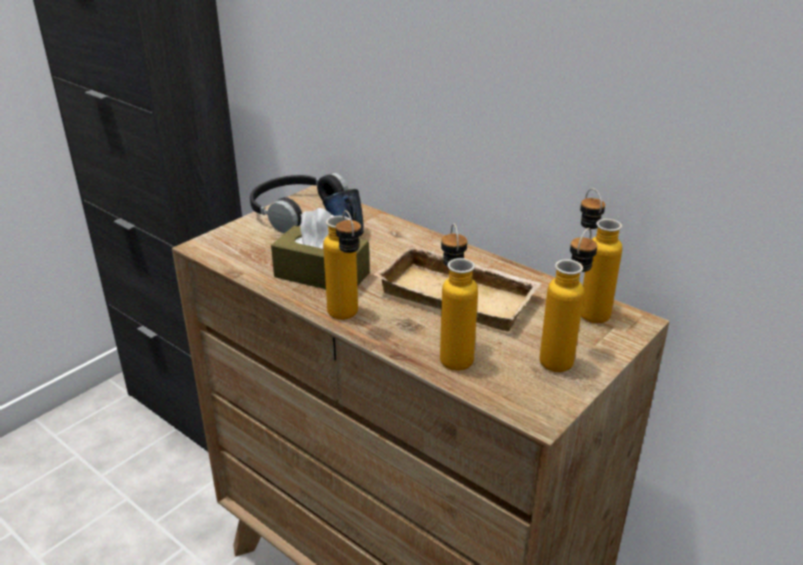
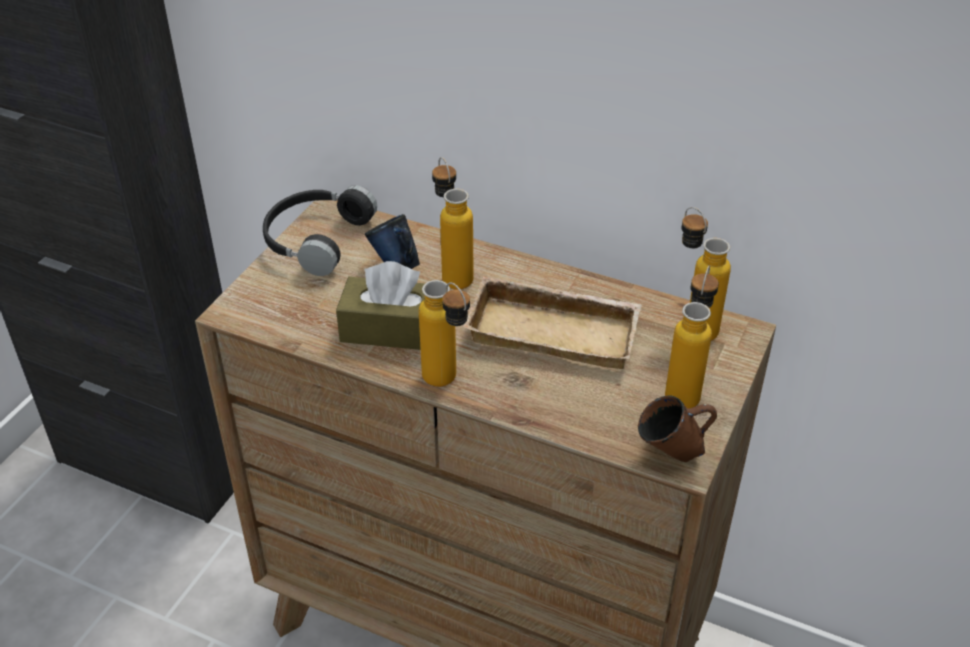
camera: 15 degrees left, 10 degrees up
bottle [440,223,478,371] -> bottle moved to [432,157,474,290]
none -> brown mug [638,395,717,462]

